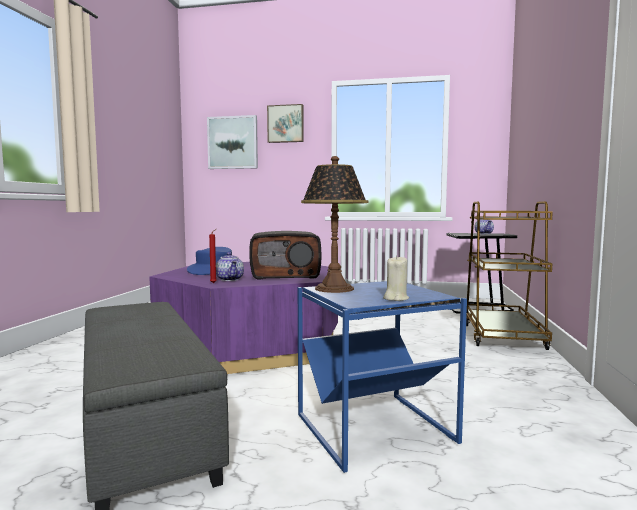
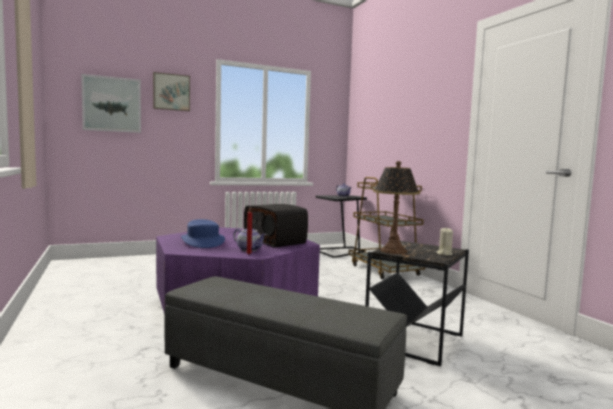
camera: 35 degrees left, 0 degrees up
radio [249,231,322,279] -> radio turned 90 degrees clockwise [244,204,308,248]
blue side table [298,281,467,473] -> black side table [365,240,469,366]

